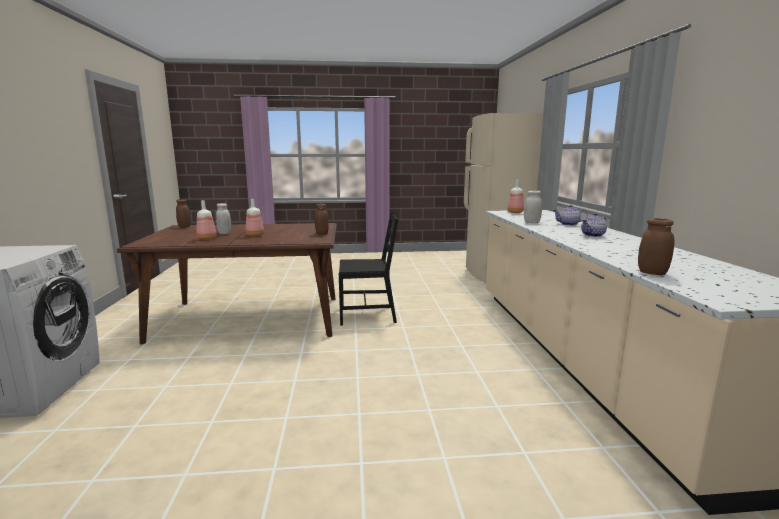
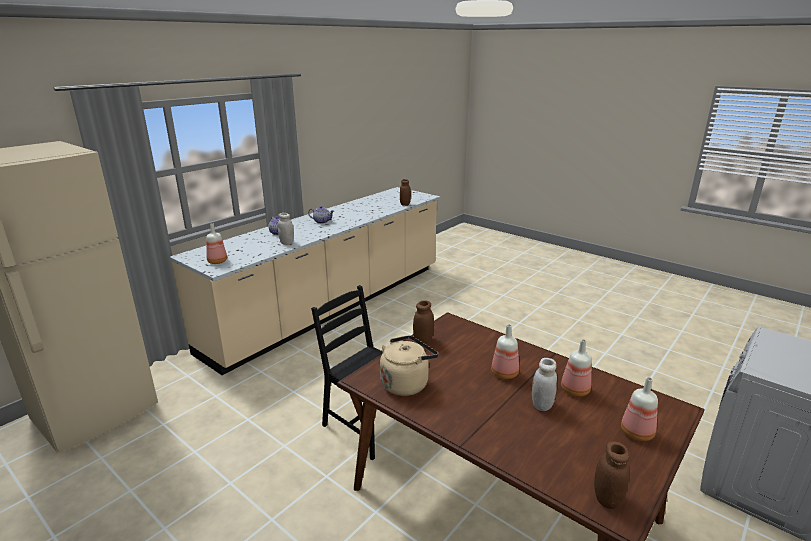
camera: 135 degrees left, 10 degrees up
none -> beige kettle [380,335,439,396]
none -> bottle [621,377,658,441]

